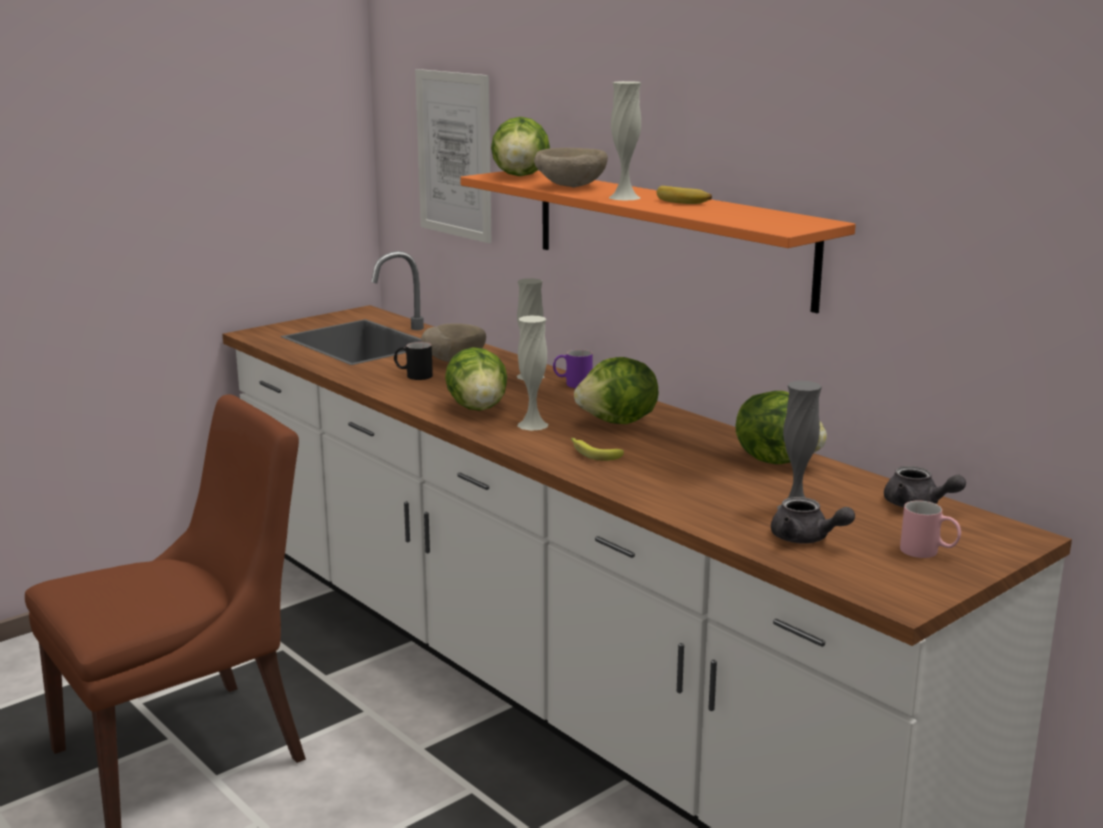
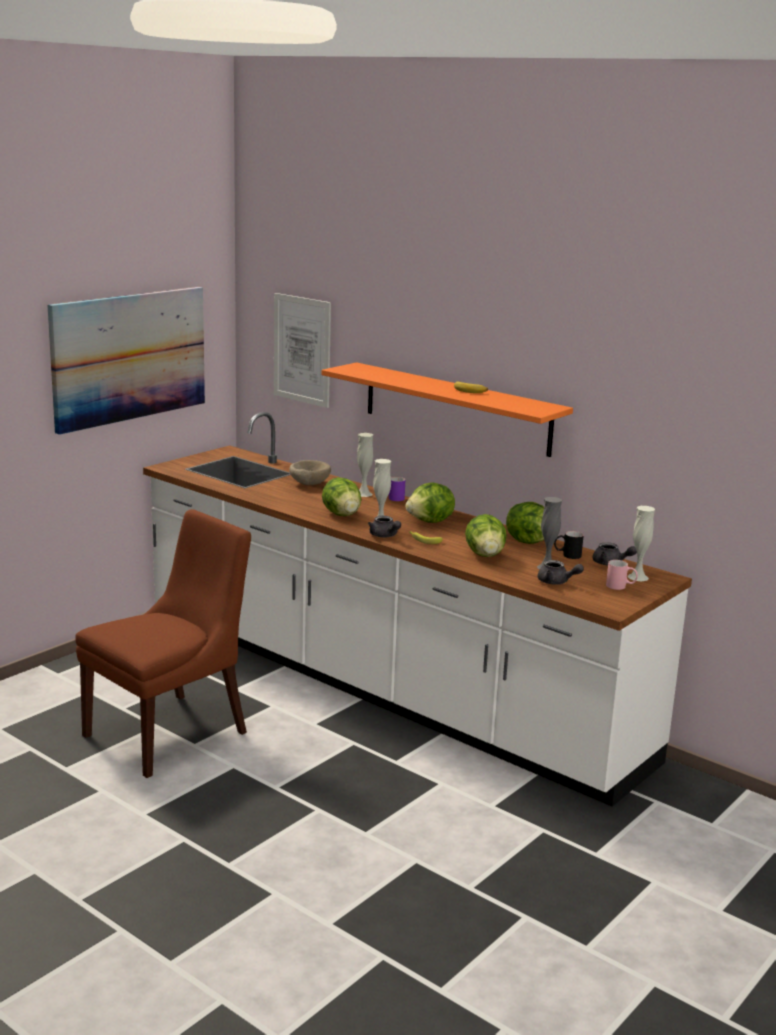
camera: 10 degrees left, 0 degrees up
black mug [394,342,433,380] -> black mug moved to [554,531,584,559]
lettuce [491,117,550,176] -> lettuce moved to [465,514,507,557]
beige bowl [534,148,608,187] -> none
white vase [609,81,641,201] -> white vase moved to [628,506,655,581]
none -> picture [47,287,205,435]
none -> grey teapot [368,516,401,537]

